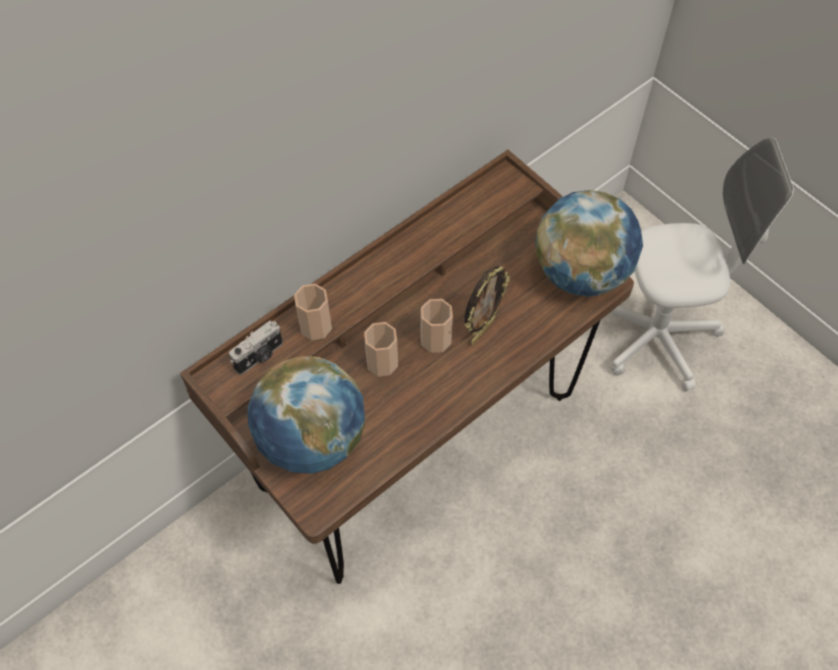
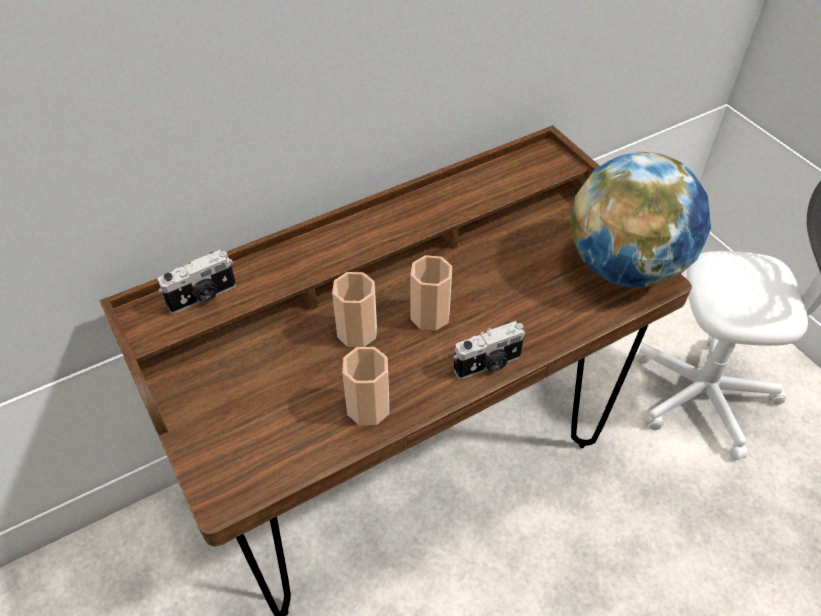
camera: 10 degrees right, 10 degrees down
globe [248,356,365,474] -> none
cup [294,284,332,340] -> cup moved to [342,347,389,425]
picture frame [465,266,510,345] -> none
none -> camera [453,321,525,379]

